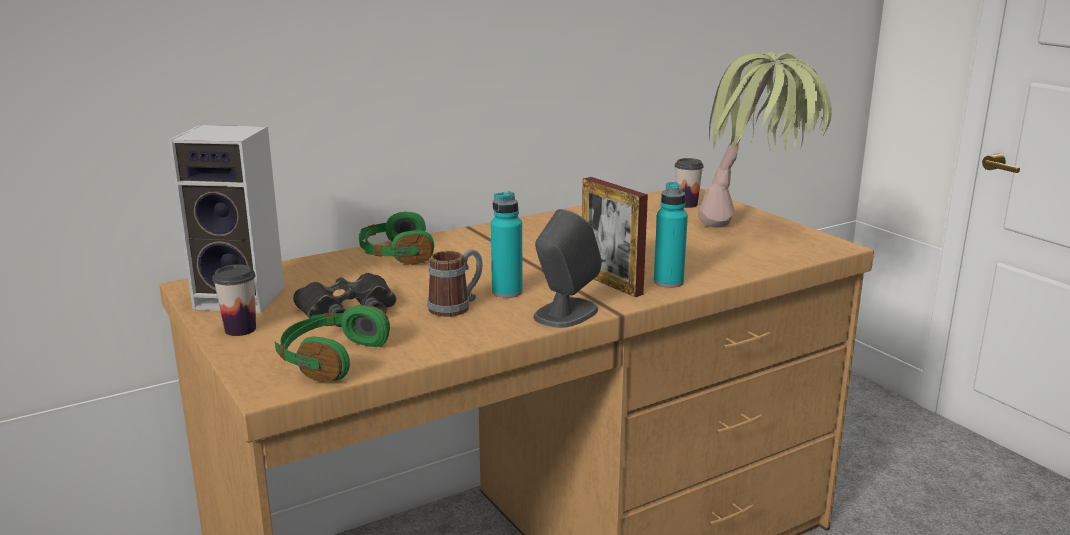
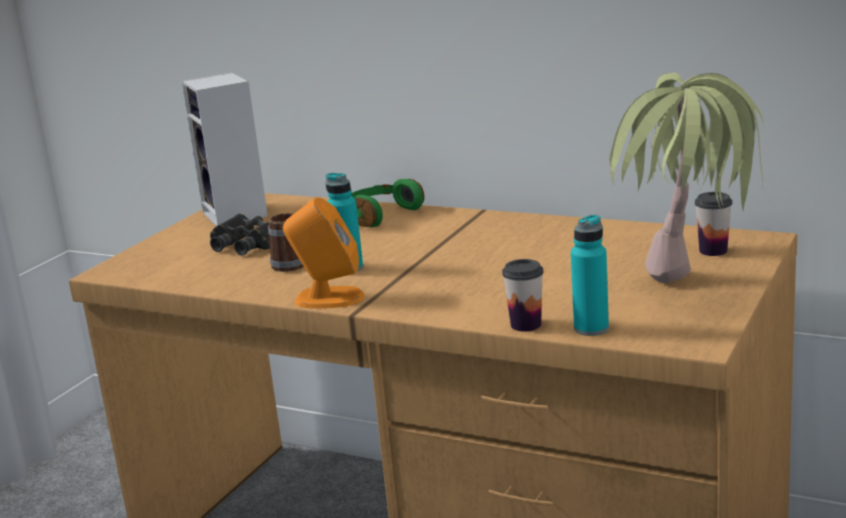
camera: 60 degrees right, 0 degrees up
cup [213,264,256,336] -> cup moved to [502,259,544,332]
green headphones [275,305,390,382] -> none
grey speaker [534,209,602,328] -> orange speaker [283,197,364,308]
picture frame [582,177,648,297] -> none
turquoise bottle [654,182,688,288] -> turquoise bottle moved to [571,215,609,336]

